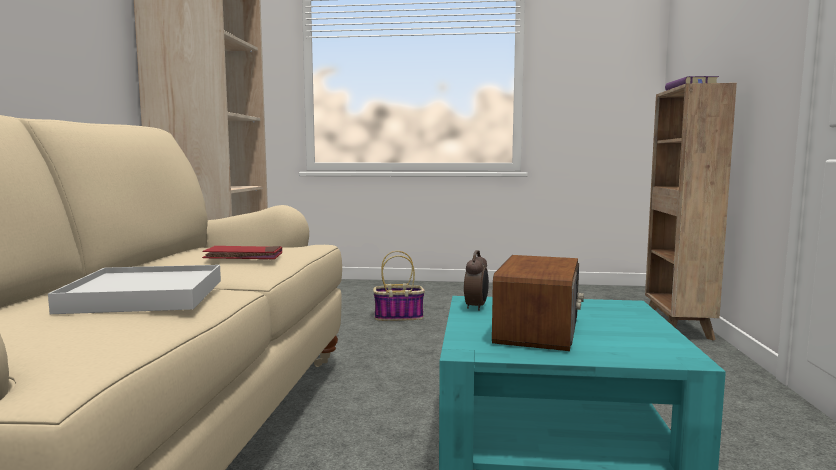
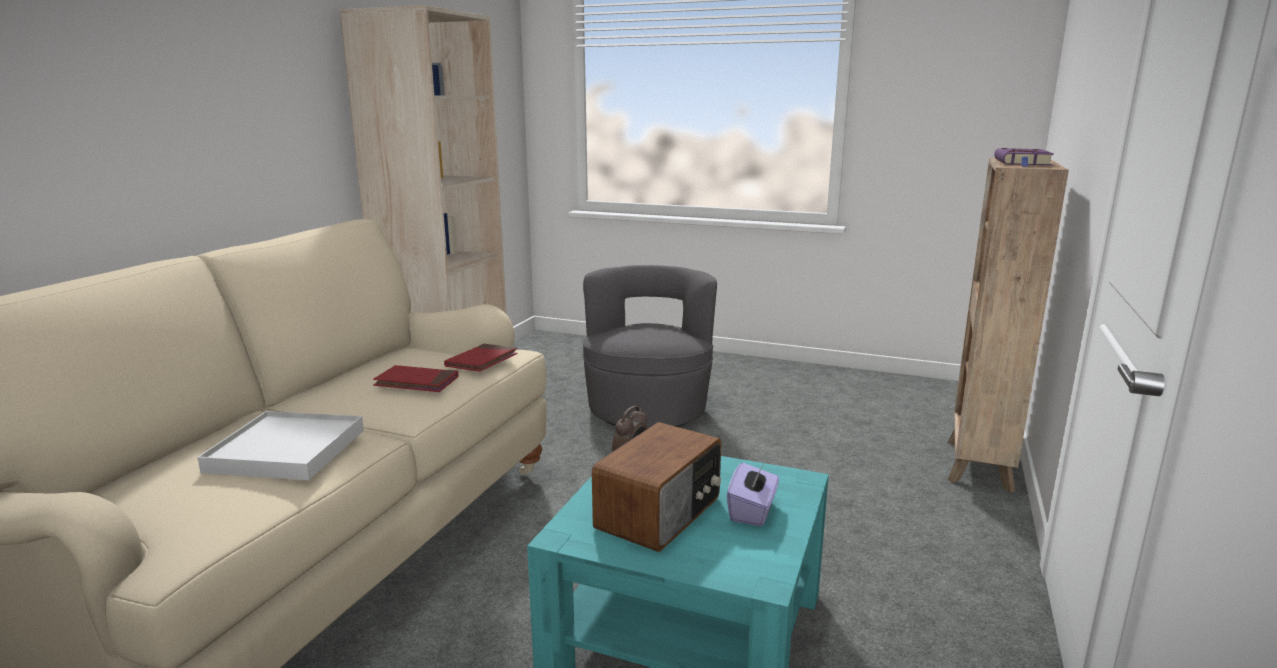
camera: 15 degrees right, 10 degrees up
basket [373,251,425,321] -> grey armchair [583,265,717,428]
none -> red book [444,344,517,372]
none -> purple tissue box [727,462,779,526]

